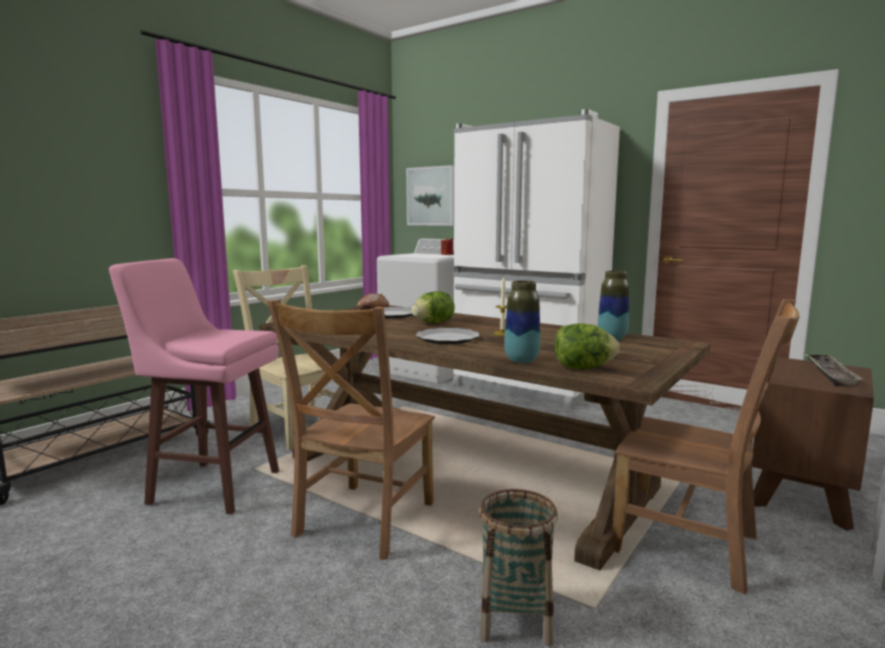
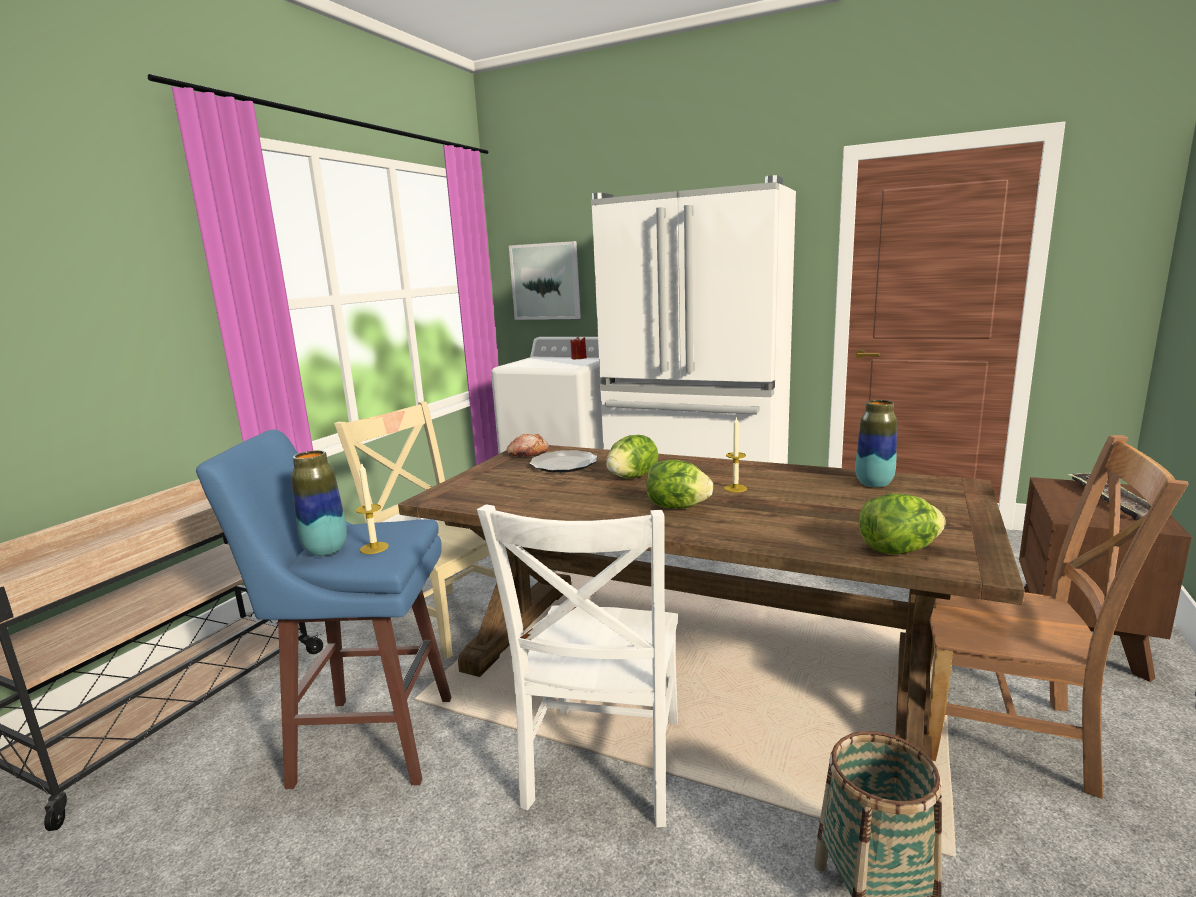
camera: 10 degrees left, 5 degrees up
pink stool [109,258,279,514] -> blue stool [196,430,452,789]
brown chair [267,300,435,560] -> white chair [477,504,678,828]
plate [416,328,479,344] -> lettuce [646,460,713,509]
vase [504,280,540,363] -> vase moved to [291,450,347,556]
none -> candle [356,462,389,554]

